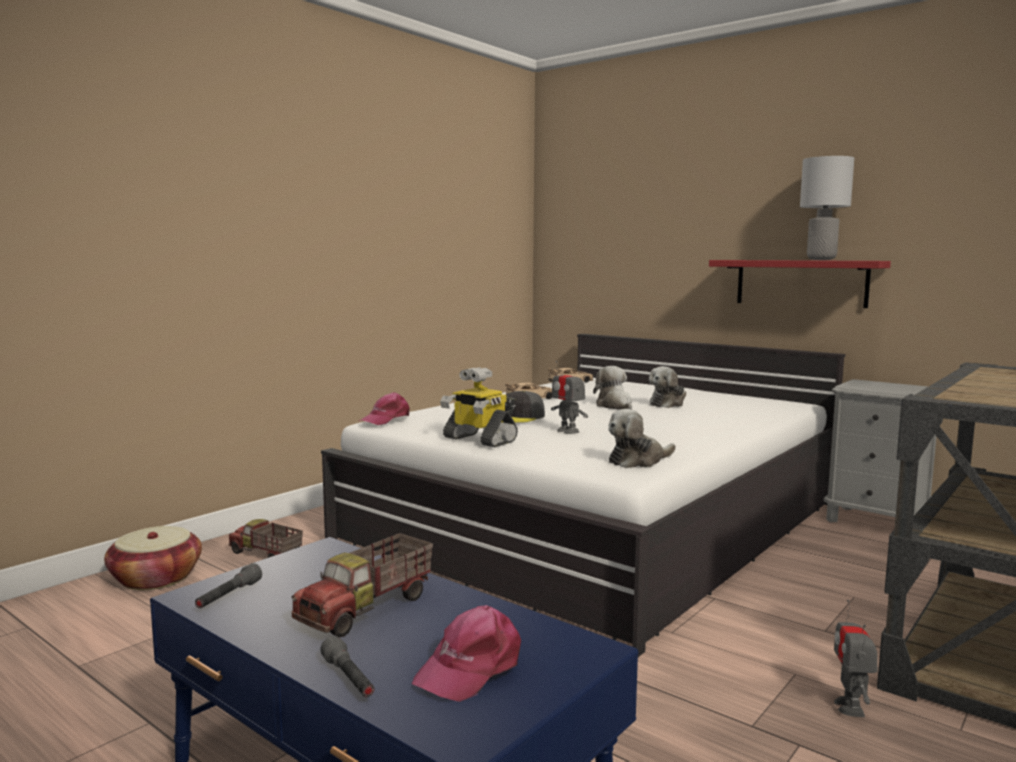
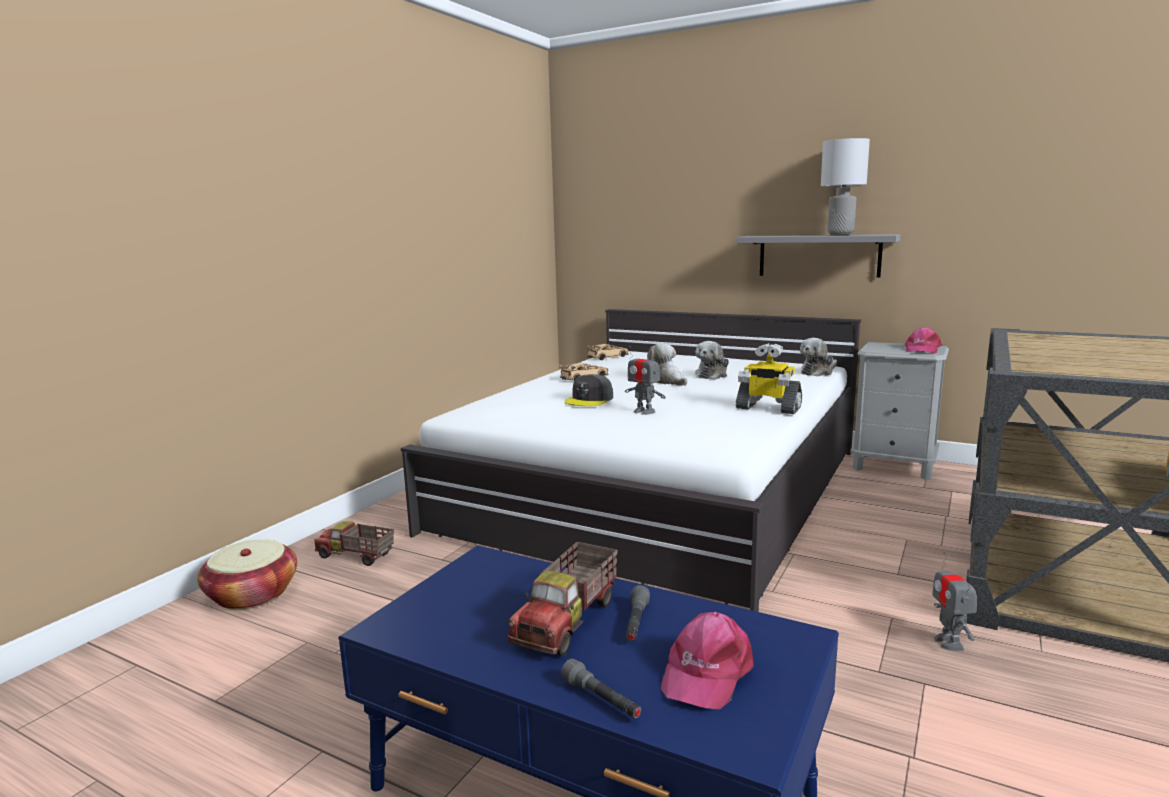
camera: 10 degrees left, 5 degrees up
grey flashlight [195,563,262,608] -> grey flashlight moved to [626,585,650,641]
pink cap [359,392,410,425] -> pink cap moved to [905,327,942,354]
toy robot [440,367,518,447] -> toy robot moved to [736,343,802,414]
plush toy [608,409,676,468] -> plush toy moved to [800,338,837,377]
red shelf [709,260,891,308] -> grey shelf [736,234,901,278]

